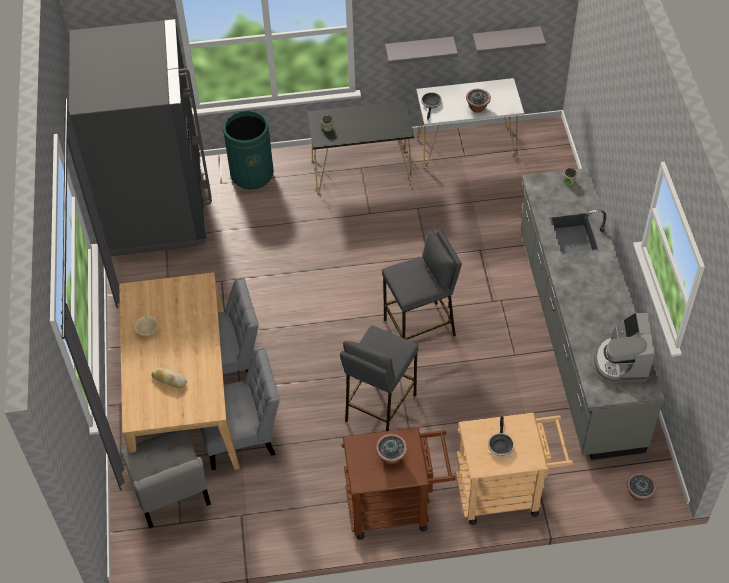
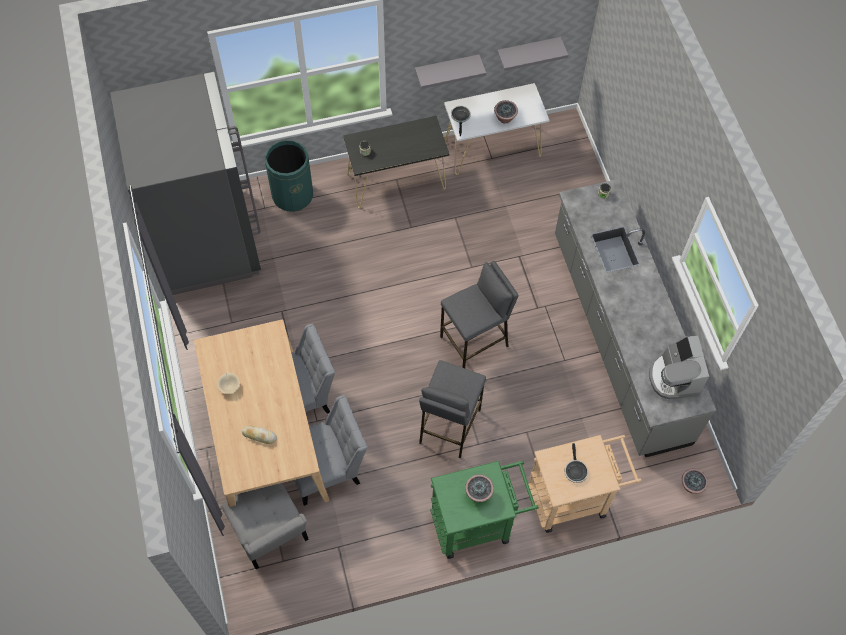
camera: 10 degrees left, 10 degrees up
brown cart [342,427,456,540] -> green cart [430,461,539,559]

